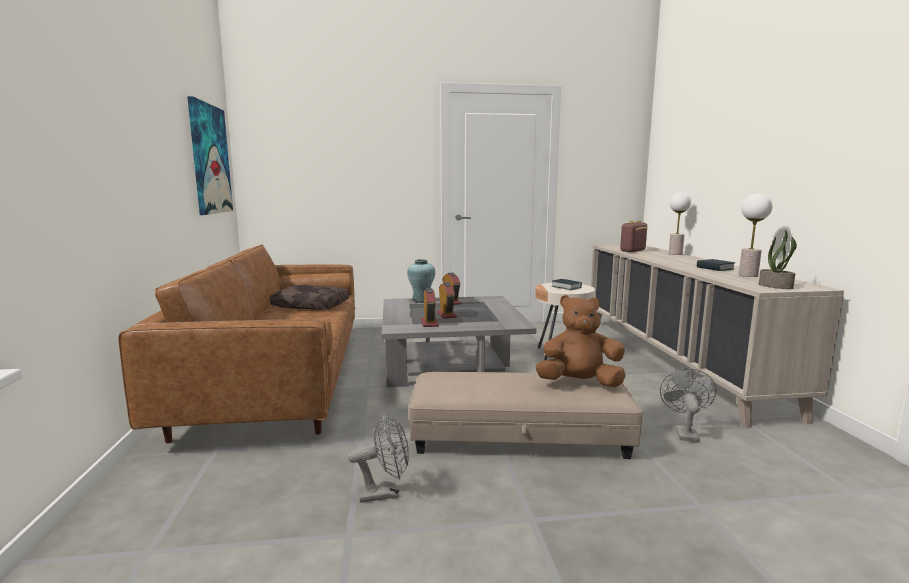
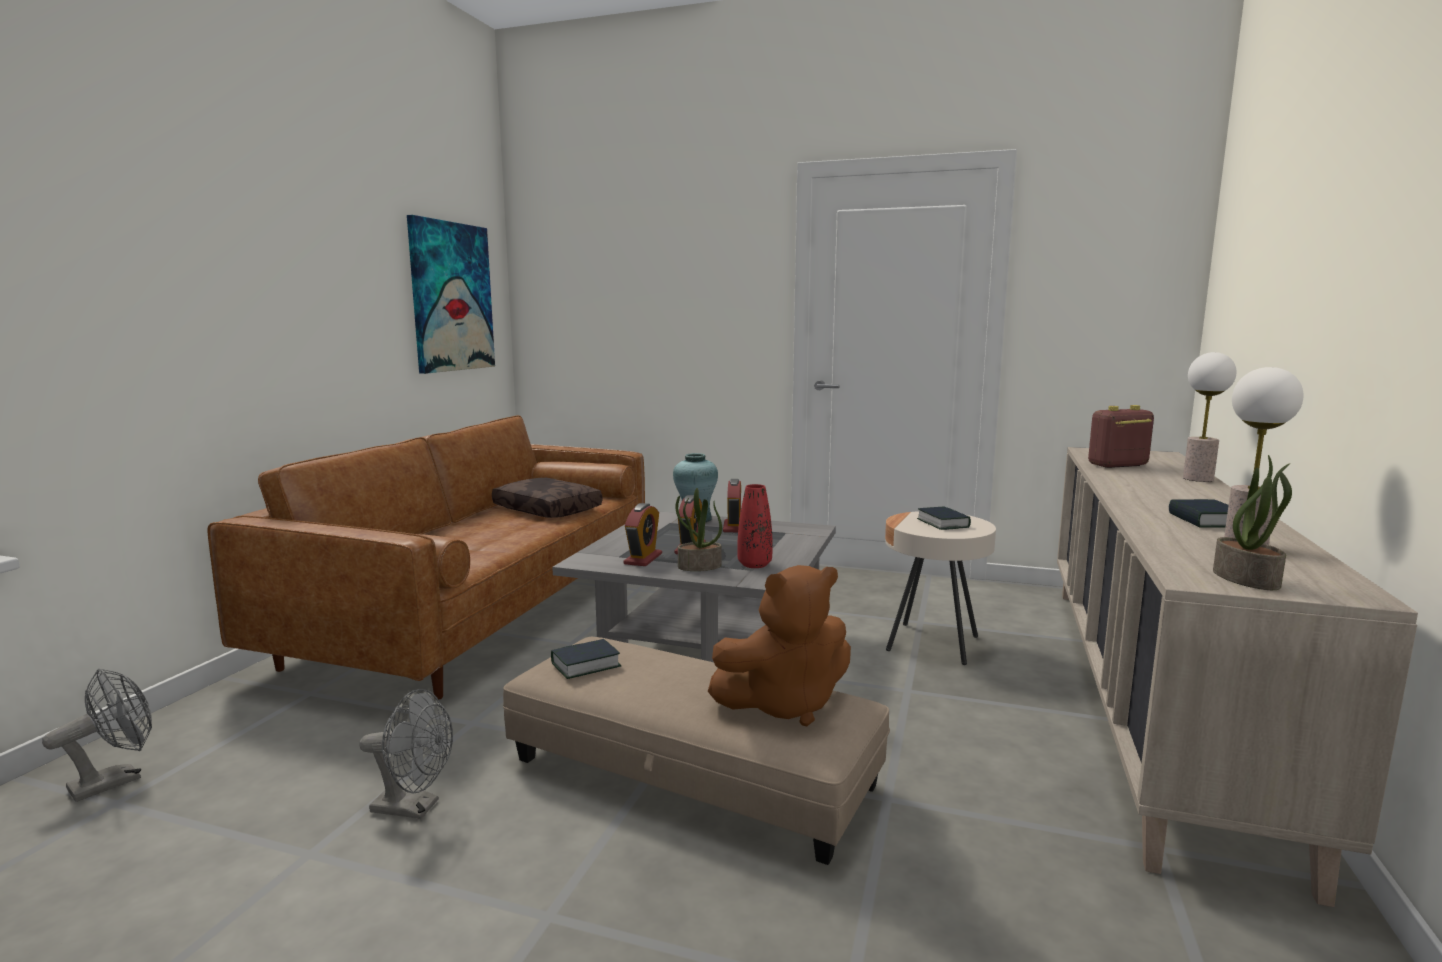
camera: 25 degrees right, 0 degrees up
brown plush toy [535,295,626,388] -> brown plush toy turned 135 degrees clockwise [708,565,851,726]
grey fan [660,368,716,442] -> grey fan moved to [42,669,152,802]
none -> book [551,639,621,679]
none -> potted plant [675,488,722,571]
none -> red vase [737,484,773,568]

